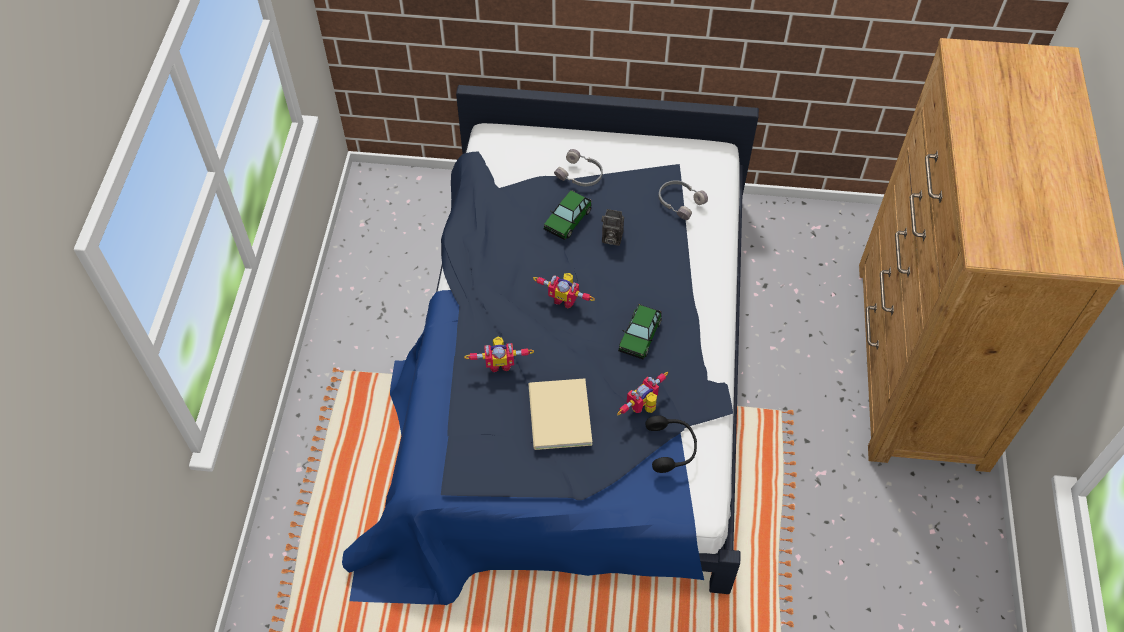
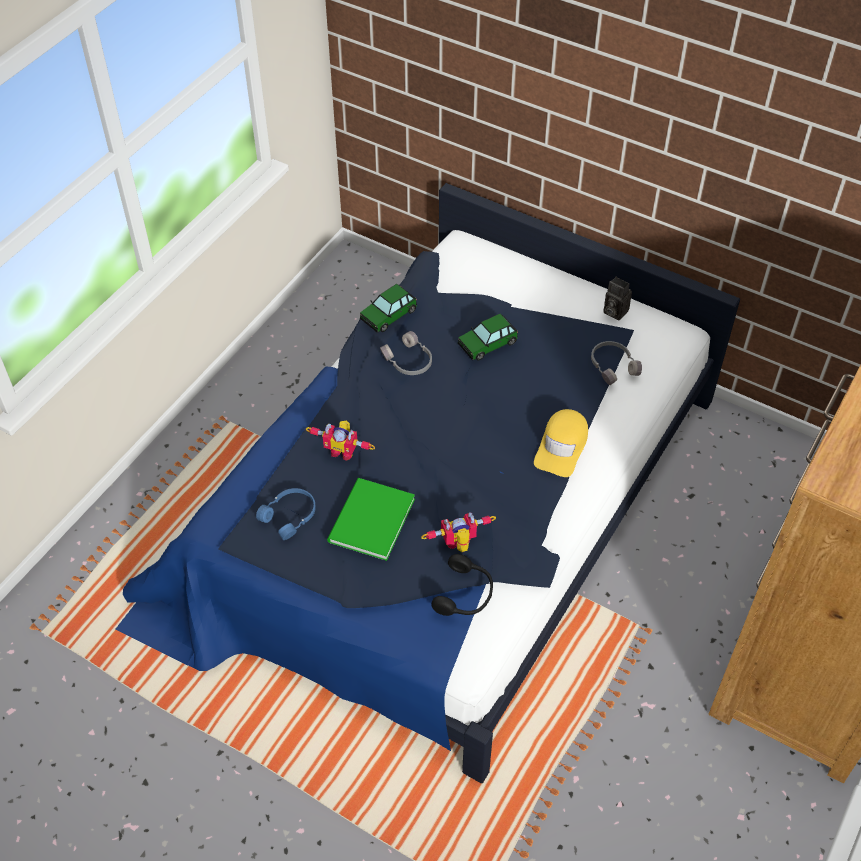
camera: 25 degrees right, 5 degrees down
beige book [529,378,592,450] -> green book [327,478,415,561]
toy robot [533,273,595,308] -> none
grey headphones [554,149,603,186] -> grey headphones moved to [380,331,432,375]
camera [601,209,624,246] -> camera moved to [604,277,632,321]
toy car [618,304,662,360] -> toy car moved to [360,284,417,333]
none -> blue headphones [256,488,316,540]
none -> yellow cap [534,409,588,477]

